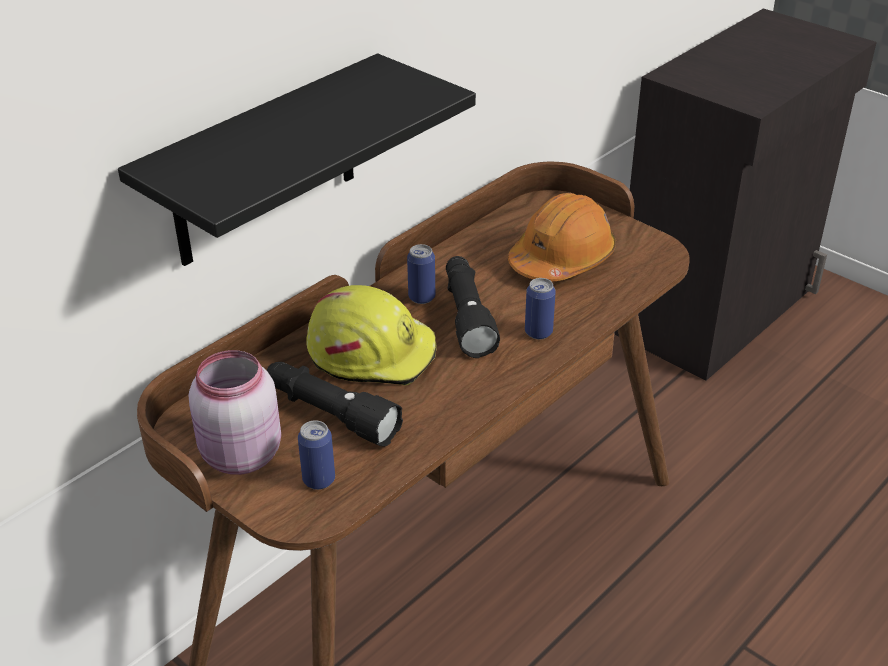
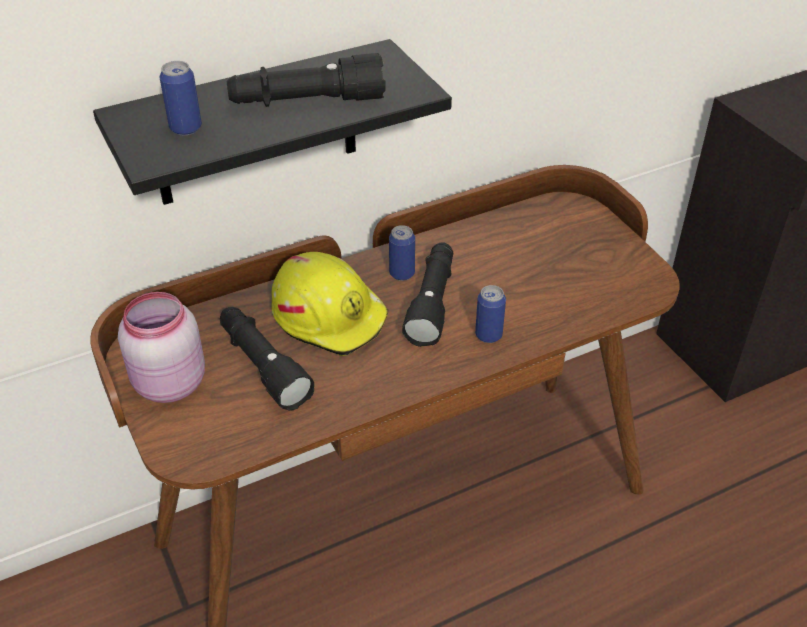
camera: 20 degrees right, 5 degrees up
can [298,420,335,490] -> can moved to [160,61,202,135]
orange hard hat [508,193,616,282] -> none
none -> black flashlight [226,53,386,107]

